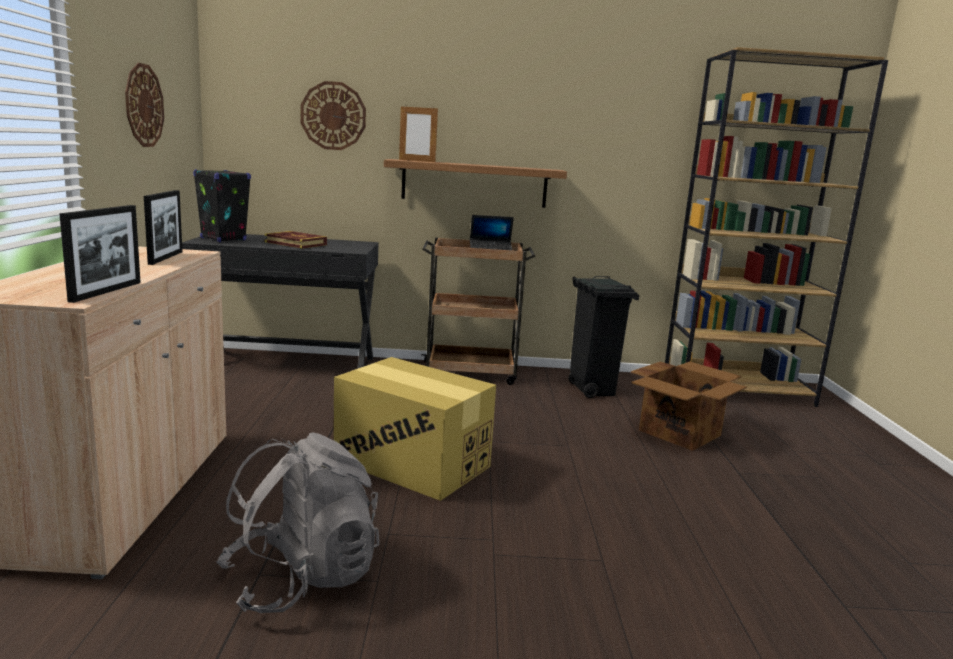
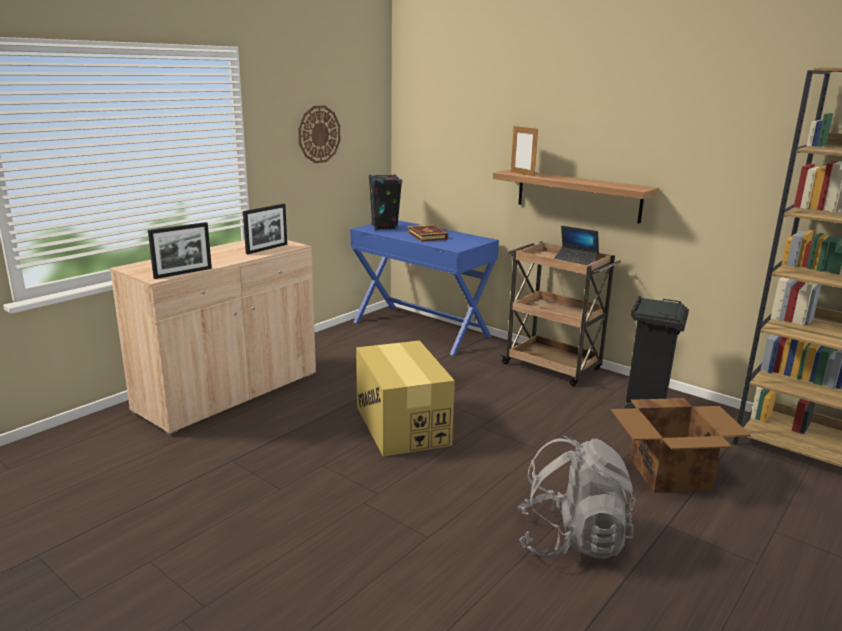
camera: 40 degrees right, 5 degrees up
black desk [182,234,379,369] -> blue desk [350,220,499,356]
grey backpack [216,433,379,613] -> grey backpack moved to [518,436,636,559]
wall clock [300,81,366,150] -> none

